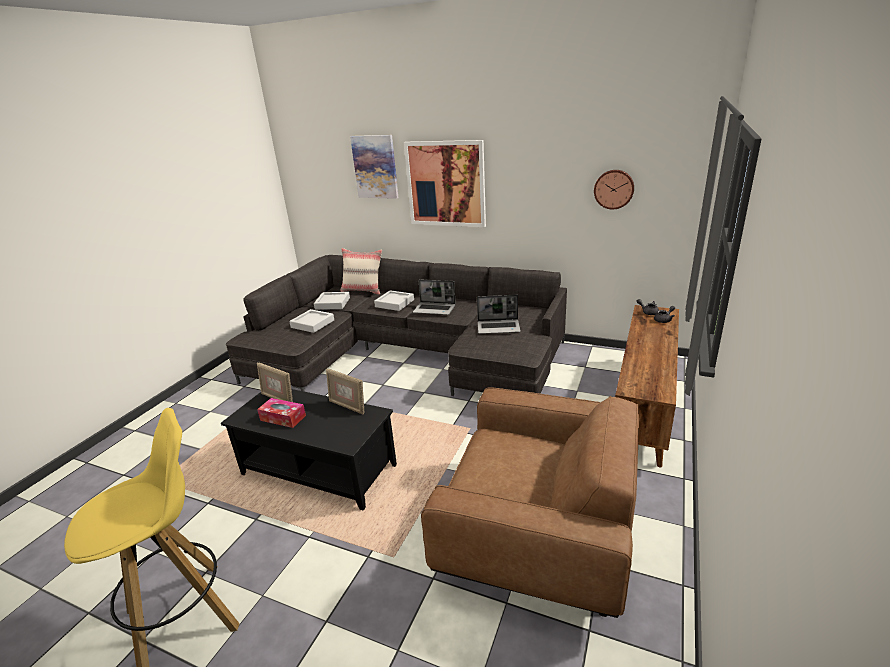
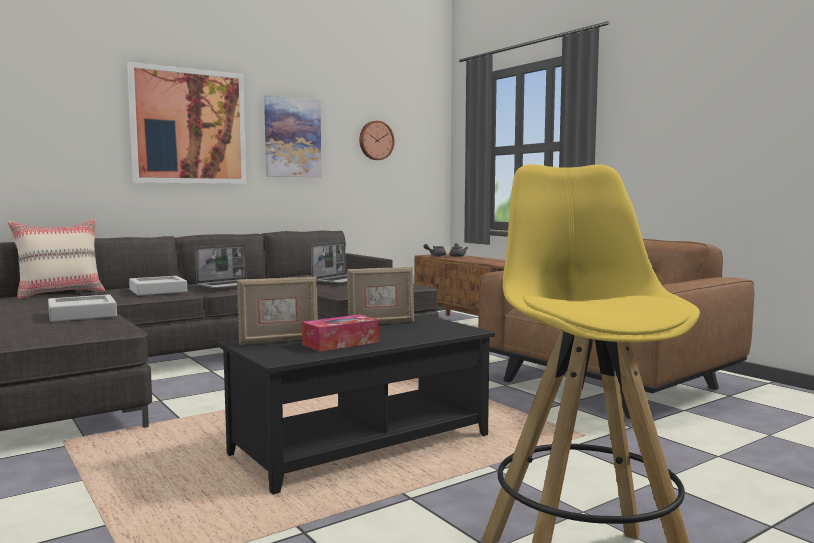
camera: 60 degrees left, 20 degrees down
grey tray [314,292,350,310] -> none
picture [350,135,399,199] -> picture moved to [264,95,322,177]

